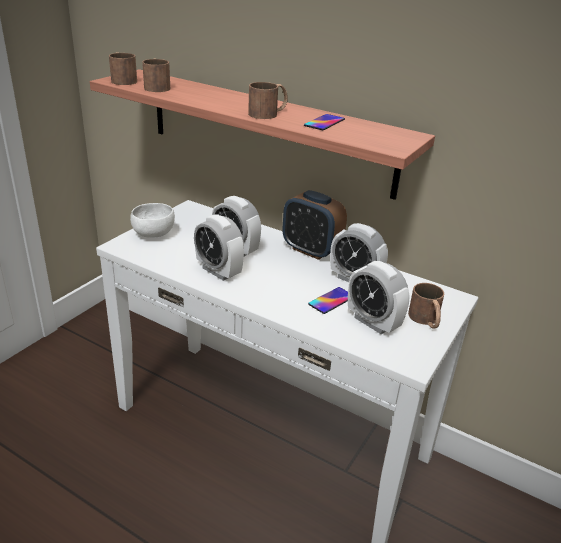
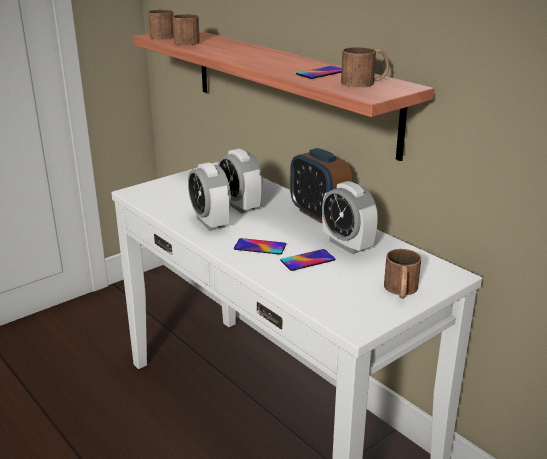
camera: 20 degrees right, 5 degrees down
white bowl [130,203,175,238] -> none
brown mug [248,82,288,119] -> brown mug moved to [341,47,389,88]
alarm clock [348,261,410,334] -> none
none -> phone [234,238,286,255]

